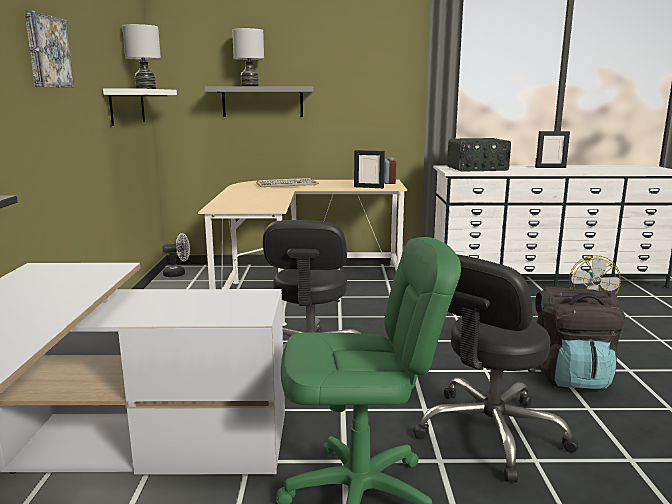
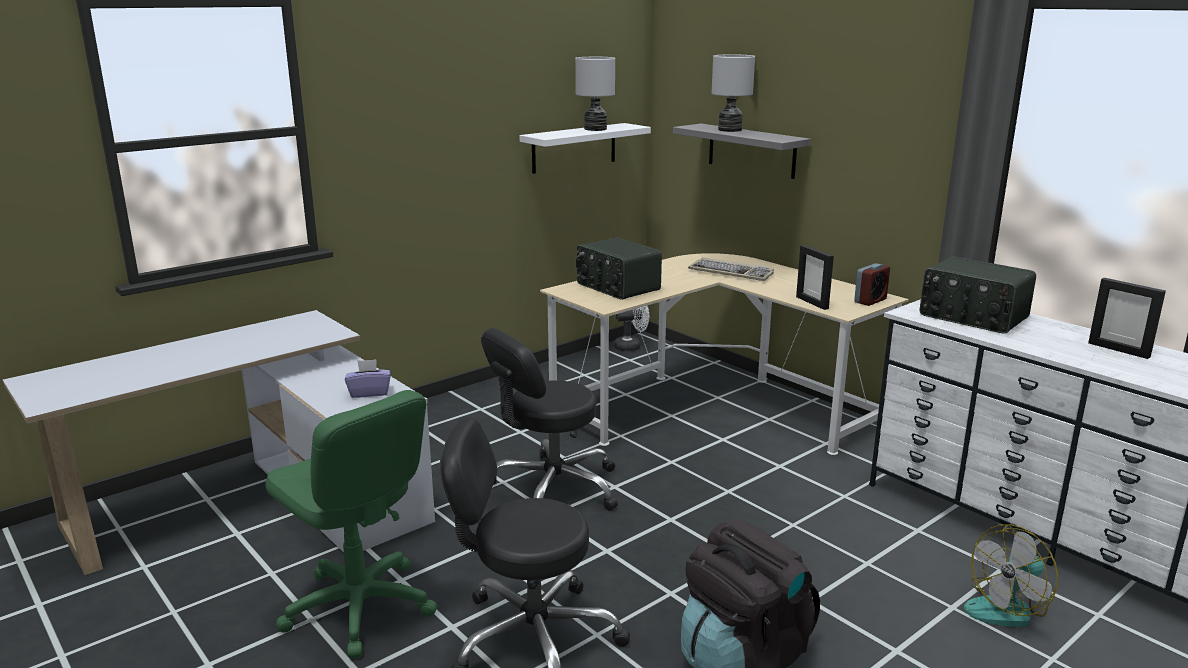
camera: 50 degrees right, 5 degrees up
picture [25,11,74,88] -> none
white fan [162,233,190,277] -> white fan turned 45 degrees counterclockwise [614,306,649,351]
none -> purple tissue box [345,359,390,398]
none -> radio [576,237,662,300]

